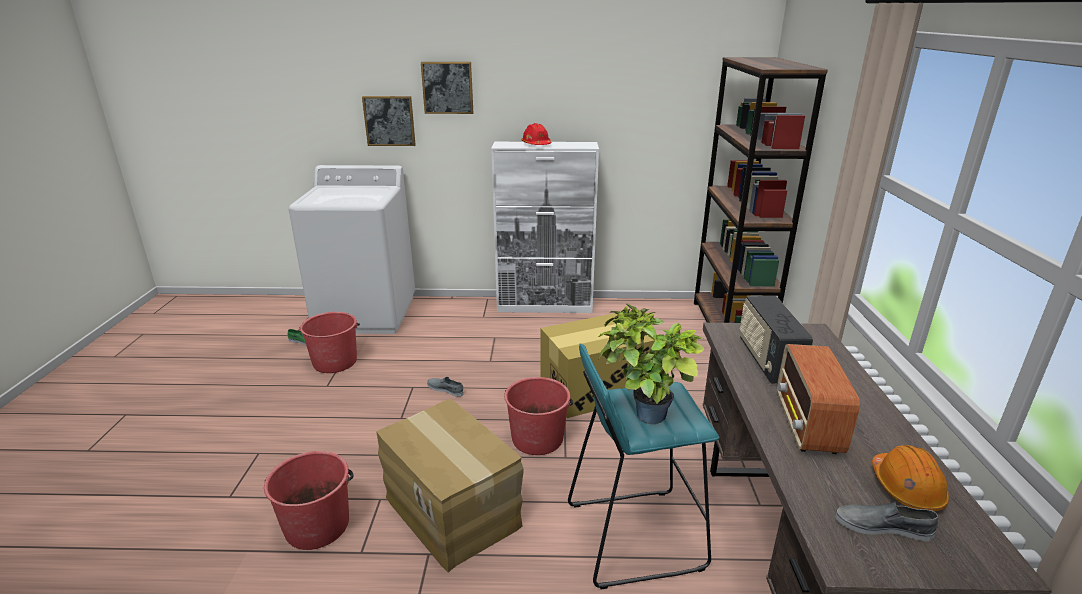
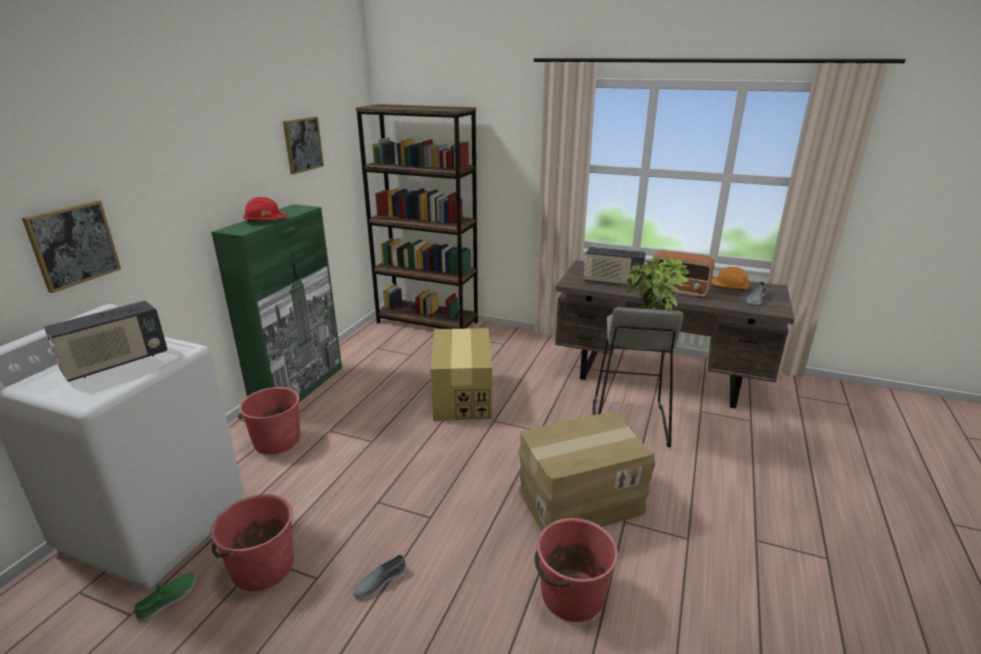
camera: 70 degrees left, 0 degrees up
picture [421,62,473,114] -> picture moved to [283,117,324,174]
grey shoe [427,377,463,397] -> grey shoe moved to [353,555,406,599]
white cabinet [491,142,599,313] -> green cabinet [211,204,342,403]
red bucket [504,377,573,455] -> red bucket moved to [238,387,300,454]
turquoise stool [568,343,720,589] -> grey stool [593,307,683,447]
none -> radio [44,301,167,382]

